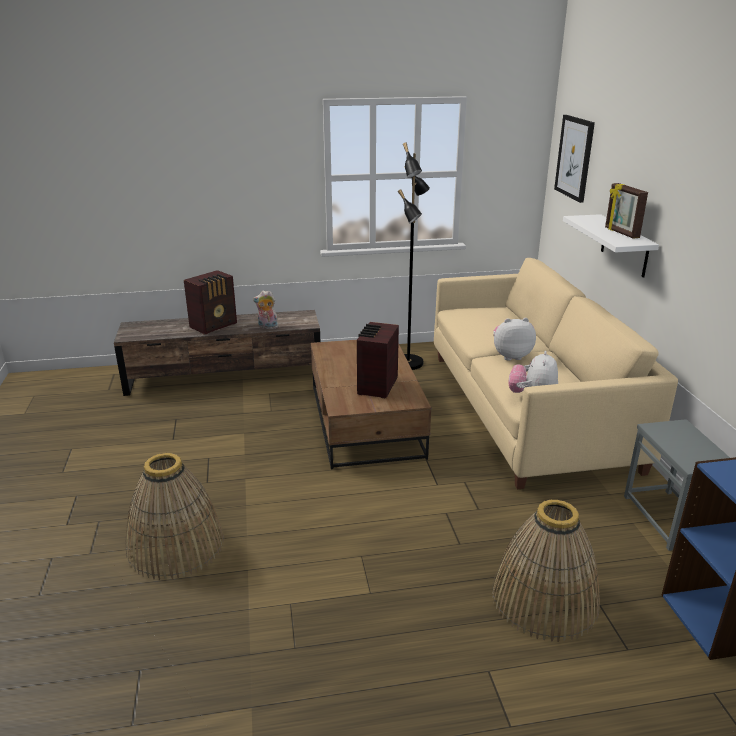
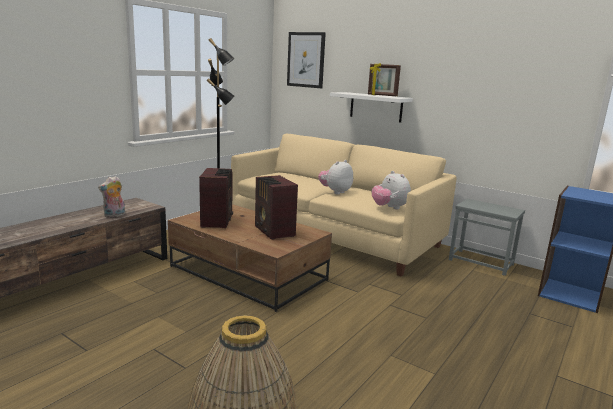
camera: 45 degrees left, 10 degrees down
radio [184,270,237,335] -> radio moved to [199,168,233,228]
basket [492,500,600,642] -> none

